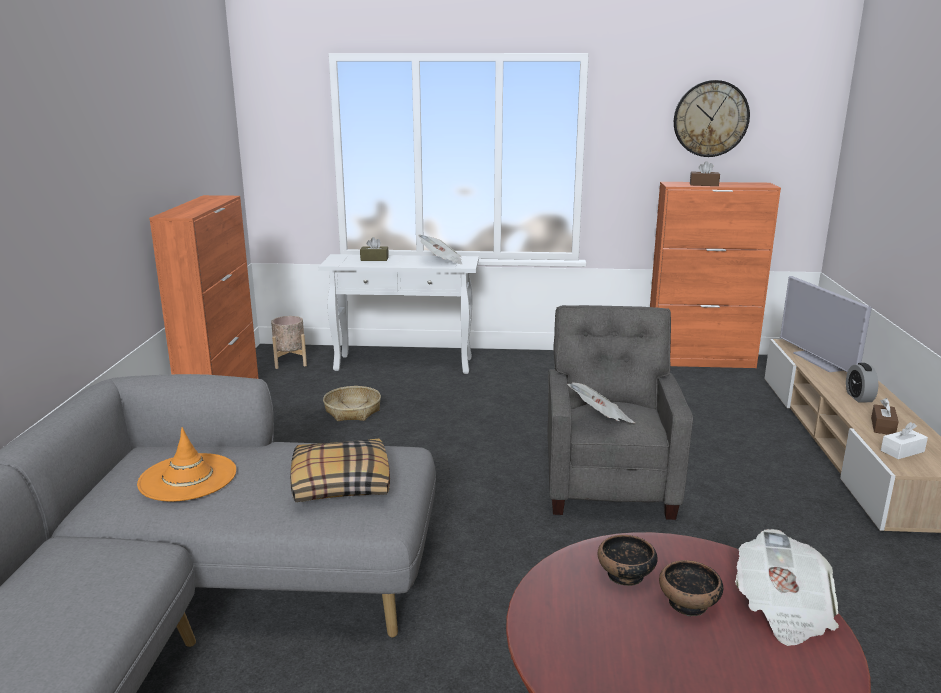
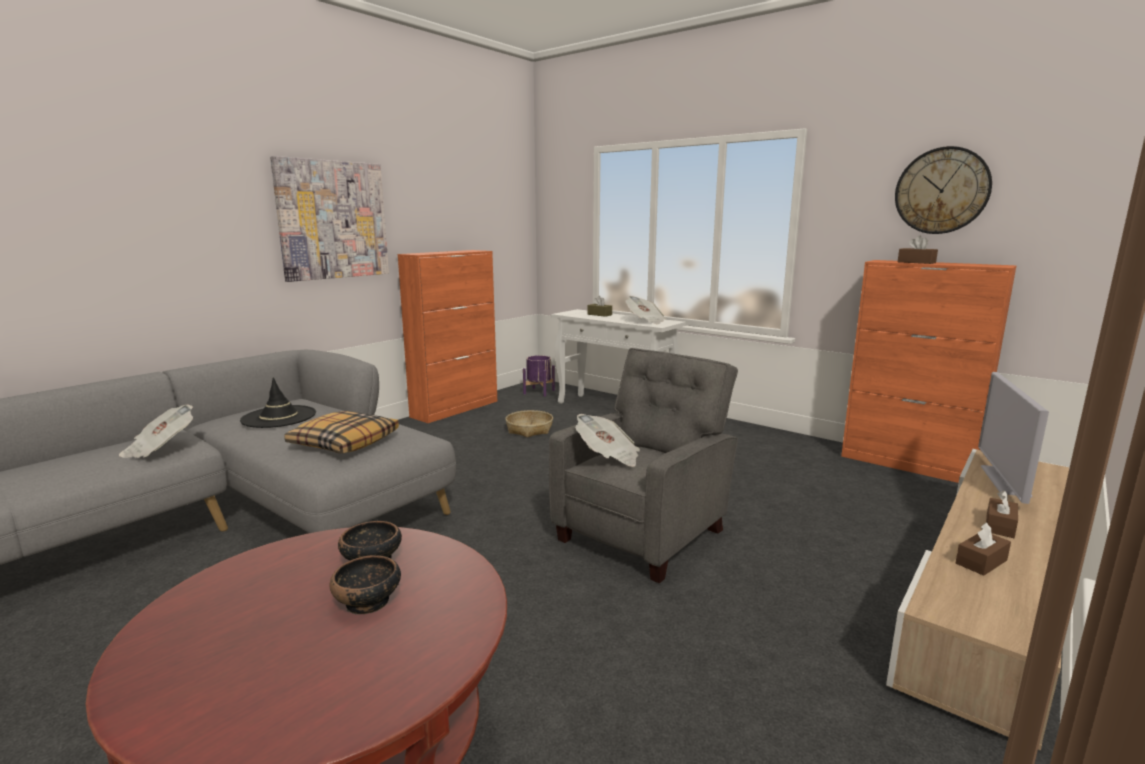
camera: 35 degrees right, 5 degrees down
orange hat [137,427,236,501] -> black hat [240,377,316,428]
beige planter [271,316,307,369] -> purple planter [523,355,555,397]
newspaper [735,529,839,646] -> newspaper moved to [119,405,193,458]
alarm clock [846,363,878,402] -> brown tissue box [986,490,1018,538]
white tissue box [881,422,928,459] -> none
none -> picture [270,156,389,282]

